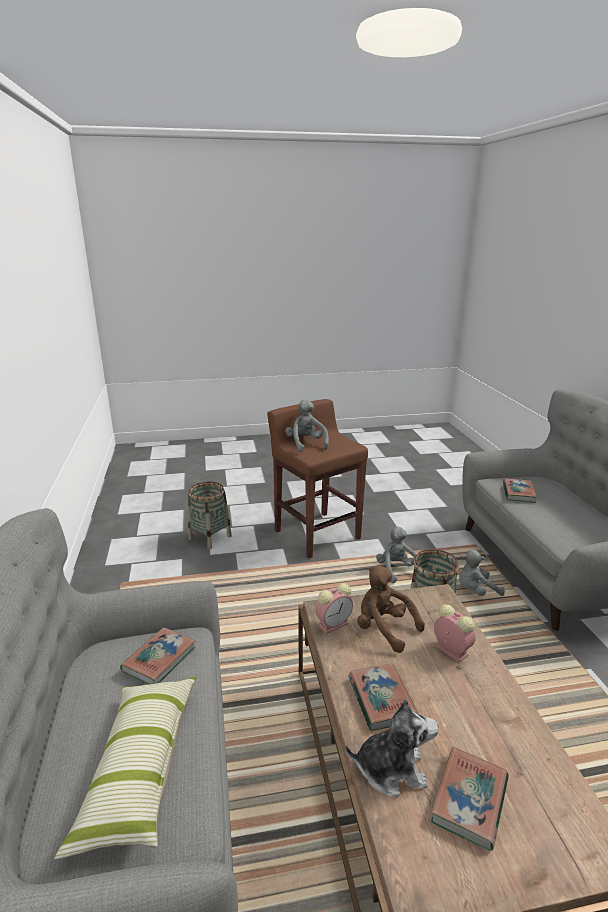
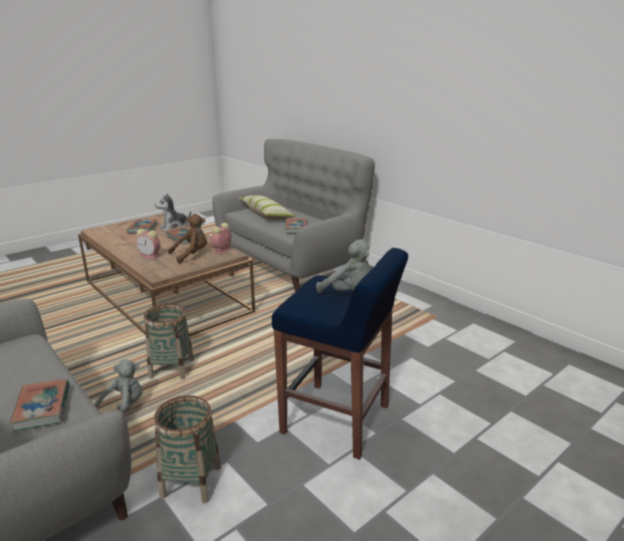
camera: 150 degrees right, 0 degrees up
basket [188,482,232,549] -> basket moved to [154,395,221,503]
brown stool [267,399,368,558] -> blue stool [272,248,408,460]
brown plush toy [357,566,425,653] -> brown plush toy turned 45 degrees counterclockwise [168,214,207,263]
grey plush toy [376,527,416,583] -> none

